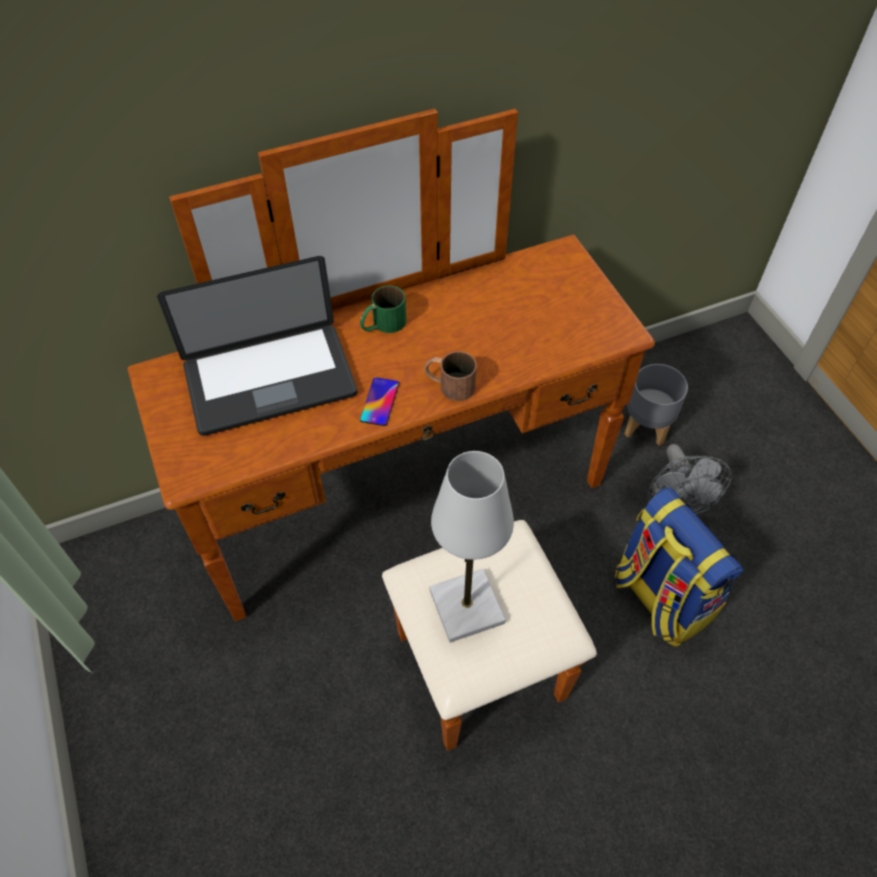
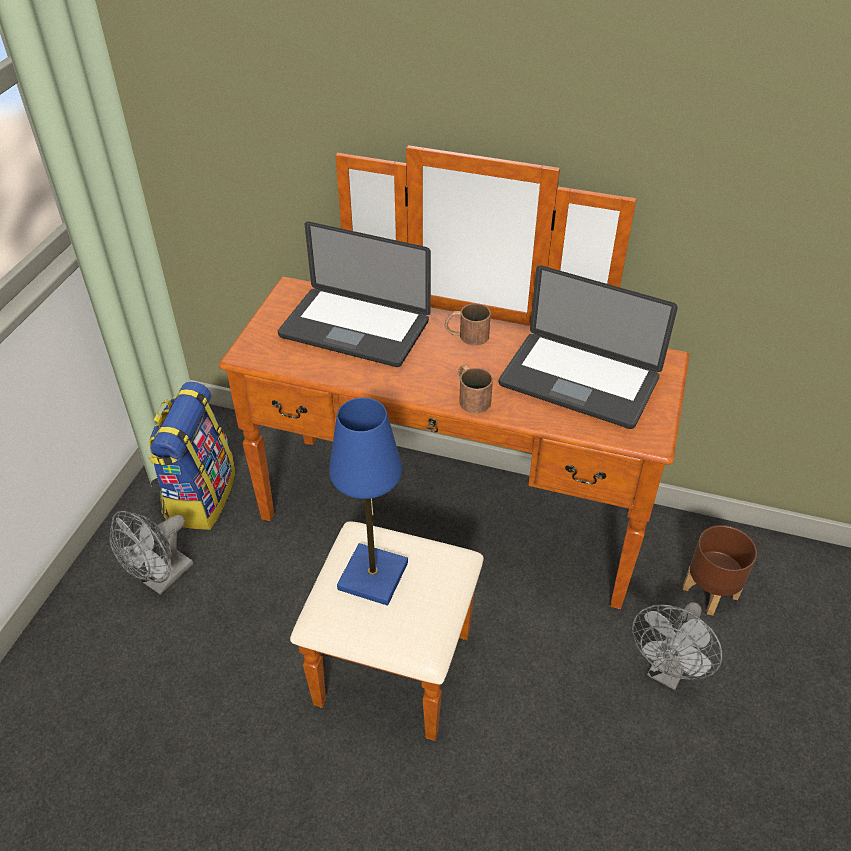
camera: 40 degrees right, 10 degrees down
green mug [360,286,406,333] -> brown mug [445,303,491,345]
phone [360,377,399,426] -> none
white table lamp [430,451,514,643] -> blue table lamp [329,398,408,606]
backpack [614,487,744,647] -> backpack moved to [148,382,236,530]
grey planter [624,364,688,446] -> brown planter [683,525,757,615]
none -> grey fan [110,511,194,595]
none -> laptop [499,265,678,429]

